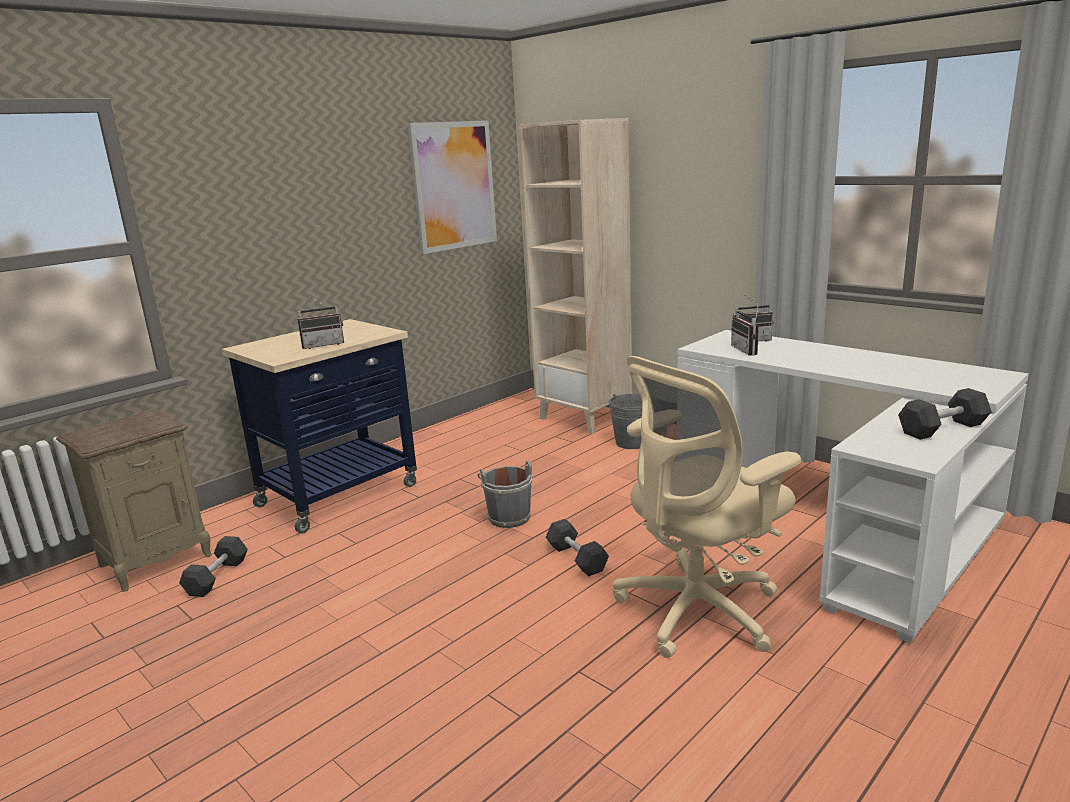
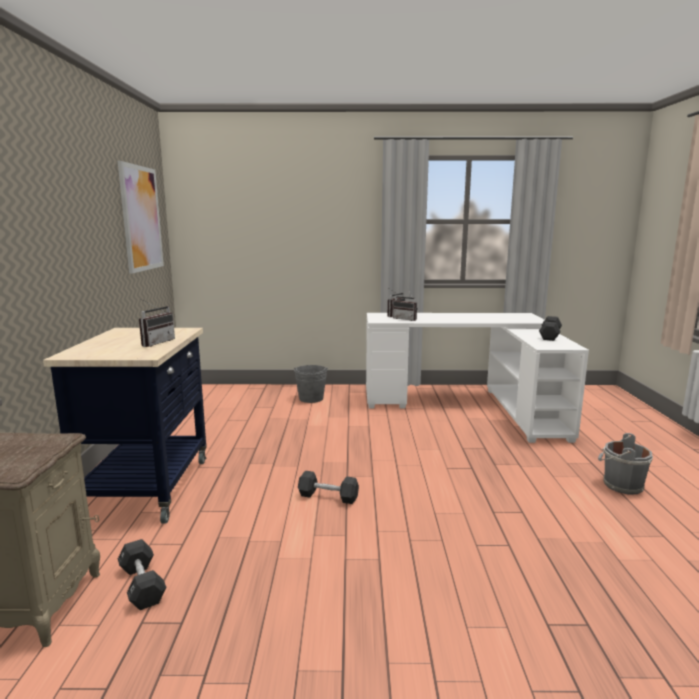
camera: 45 degrees left, 5 degrees down
grey bucket [478,461,533,528] -> grey bucket moved to [598,433,653,494]
beige bookcase [519,118,632,434] -> none
black dumbbell [546,519,609,576] -> black dumbbell moved to [298,471,359,504]
beige office chair [613,356,801,658] -> none

